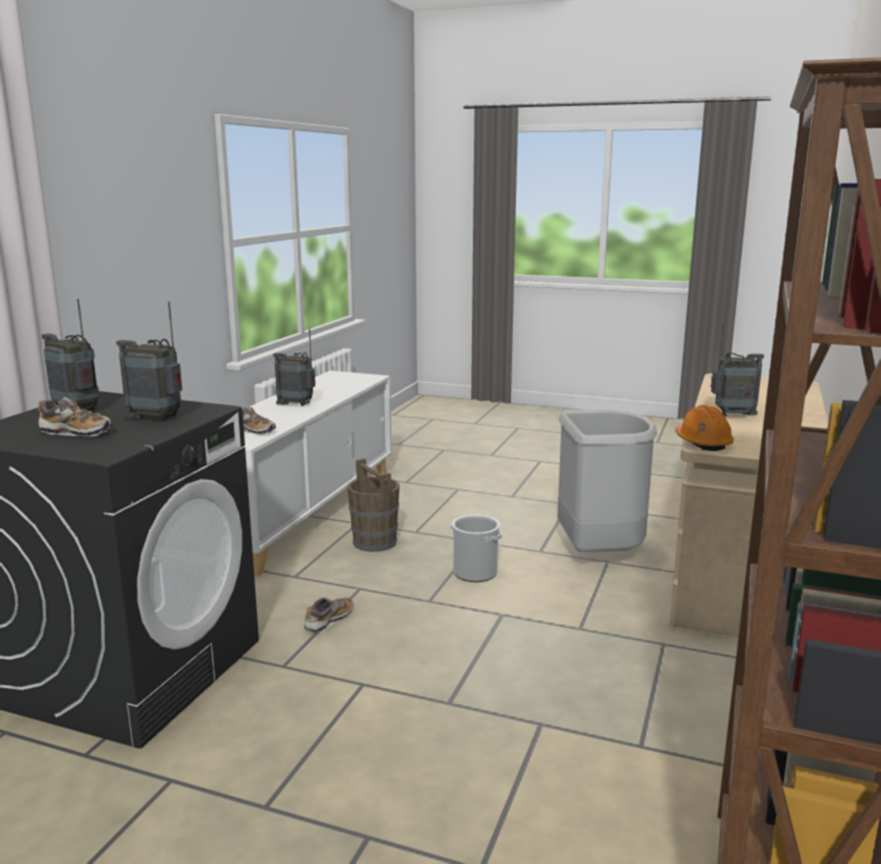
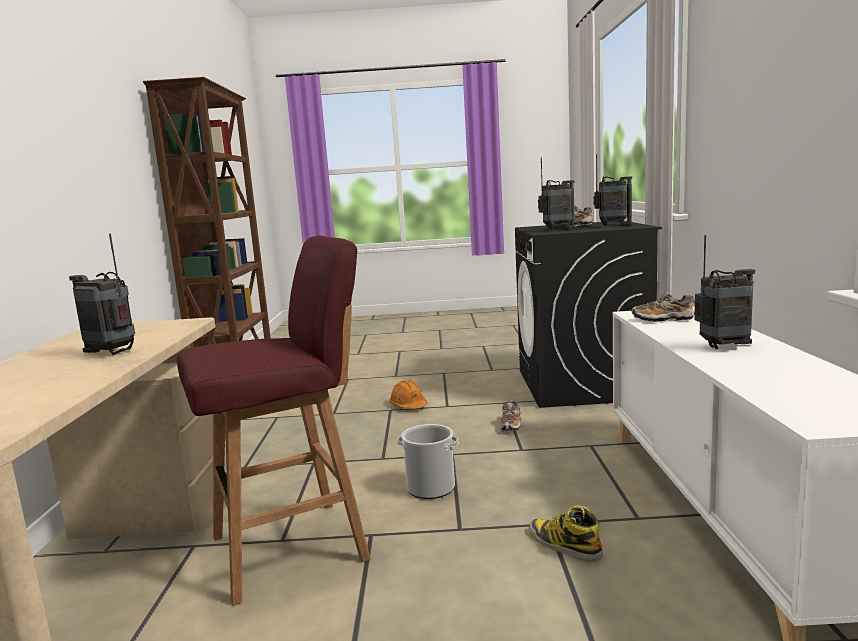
camera: 160 degrees right, 5 degrees down
brown bucket [347,458,400,552] -> none
grey trash can [557,410,657,552] -> red stool [177,236,370,606]
orange hard hat [675,405,734,451] -> orange hard hat moved to [389,380,428,409]
radio [711,324,764,417] -> radio turned 45 degrees clockwise [69,234,135,355]
none -> boot [529,506,603,562]

